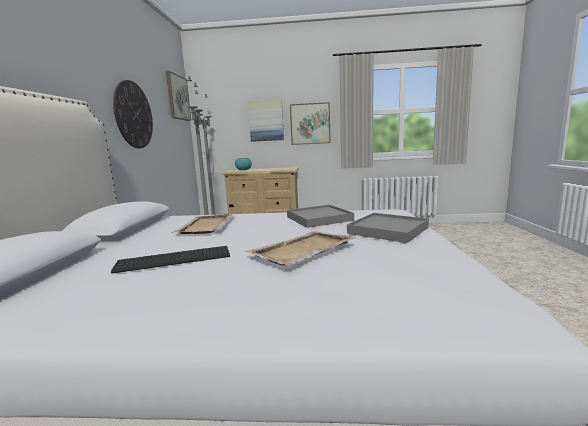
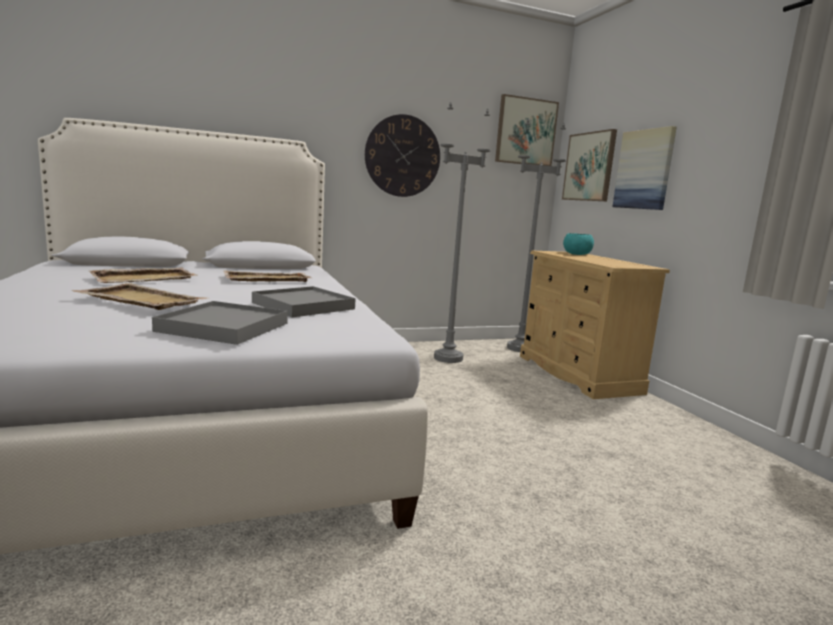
camera: 65 degrees right, 0 degrees up
keyboard [111,246,230,274] -> beige tray [89,267,199,283]
picture [290,102,331,145] -> picture moved to [562,129,617,201]

